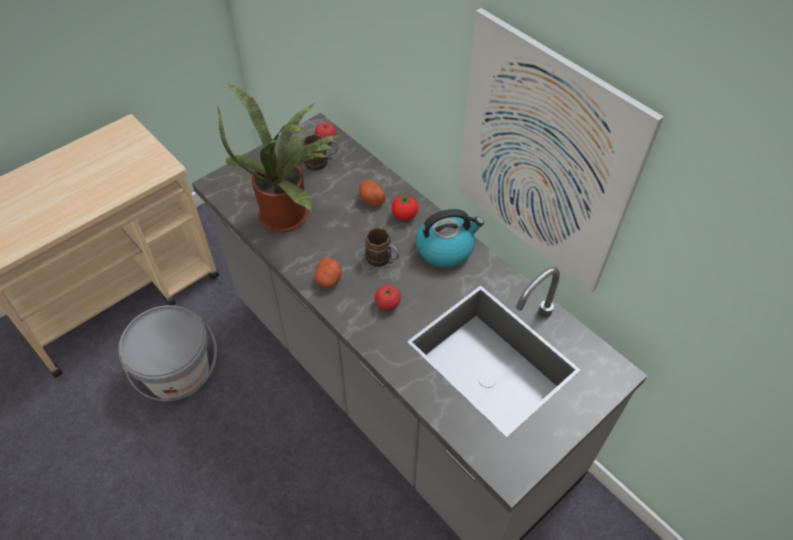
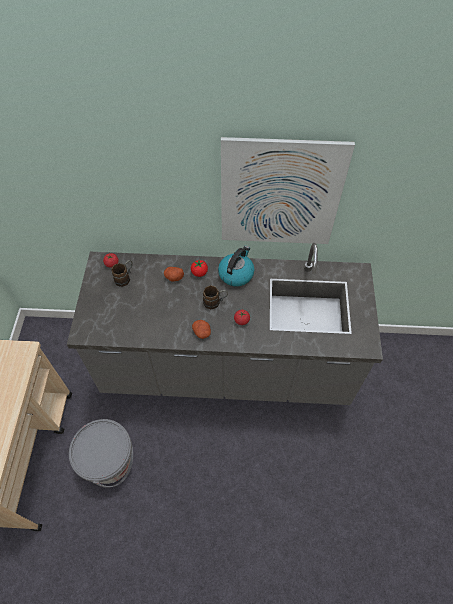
camera: 45 degrees left, 5 degrees up
potted plant [217,84,343,232] -> none

